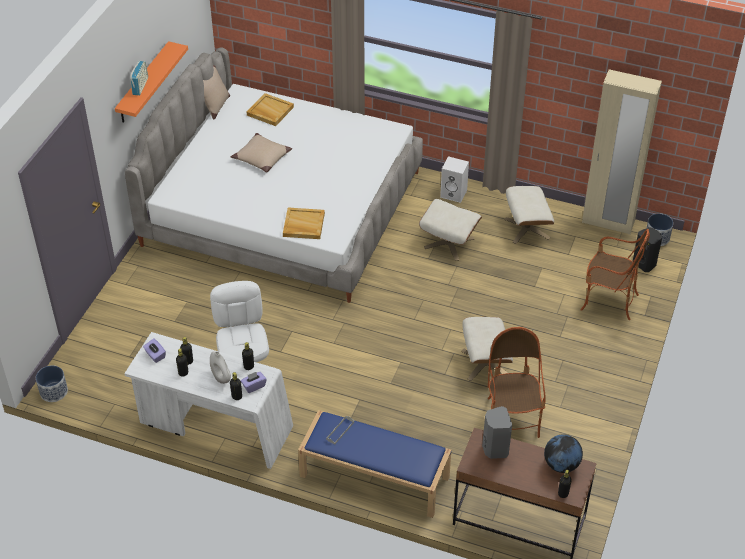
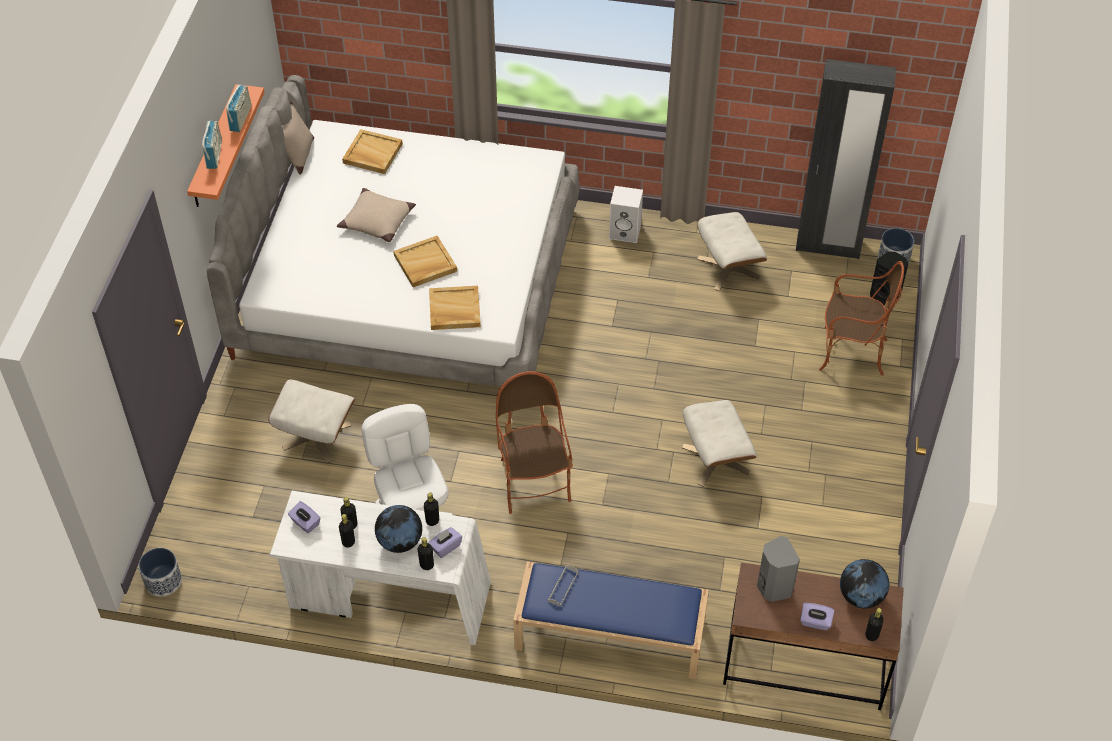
camera: 10 degrees left, 5 degrees up
white vase [210,351,231,384] -> globe [375,505,422,553]
beige ottoman [419,199,482,261] -> beige ottoman moved to [268,379,355,463]
armchair [488,327,546,438] -> armchair moved to [496,371,573,514]
beige wardrobe [582,69,662,235] -> black wardrobe [796,59,896,259]
none -> radio [226,85,251,132]
none -> beige tray [393,236,457,287]
none -> purple tissue box [800,603,834,630]

